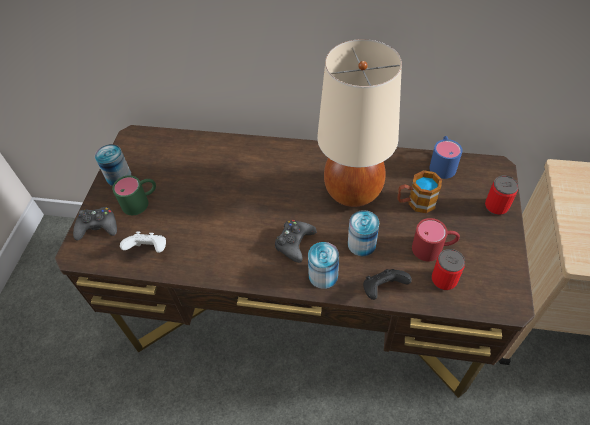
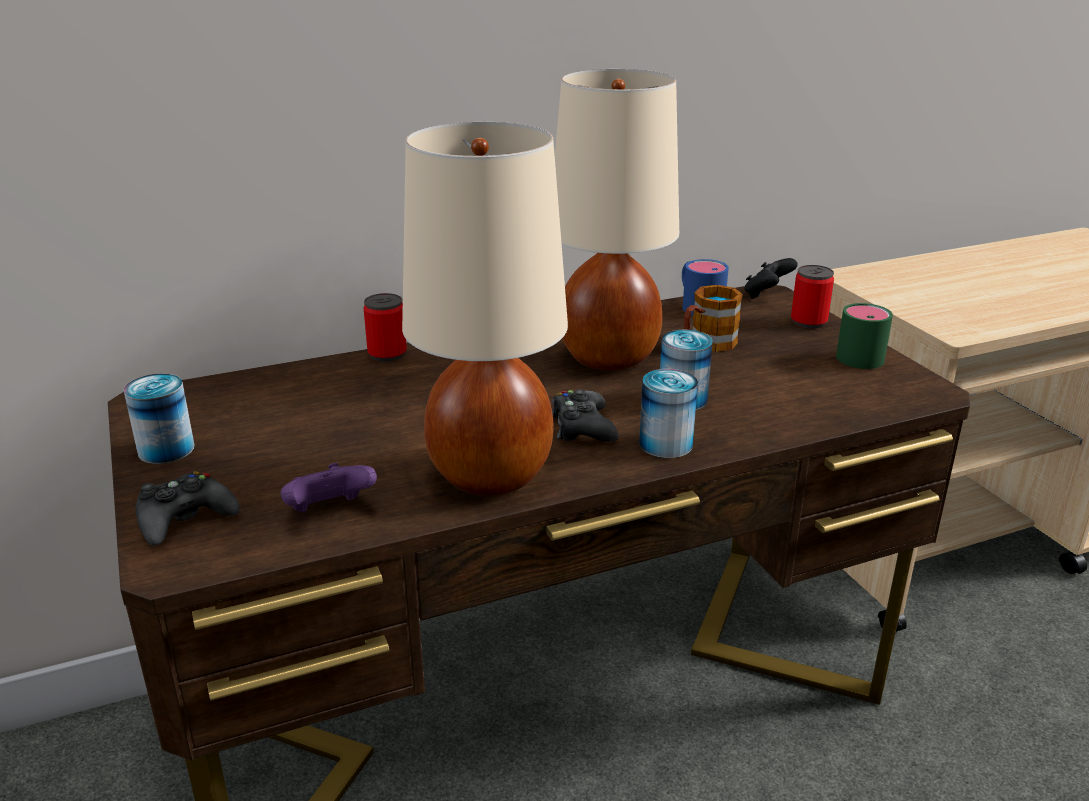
camera: 35 degrees left, 25 degrees down
green mug [112,175,156,215] -> green mug moved to [836,303,893,369]
white game controller [120,232,166,253] -> purple game controller [281,463,377,512]
black game controller [363,269,412,300] -> black game controller moved to [744,258,798,299]
red mug [412,218,460,261] -> none
can [432,249,465,290] -> can moved to [364,293,407,362]
none -> beige table lamp [402,122,568,496]

